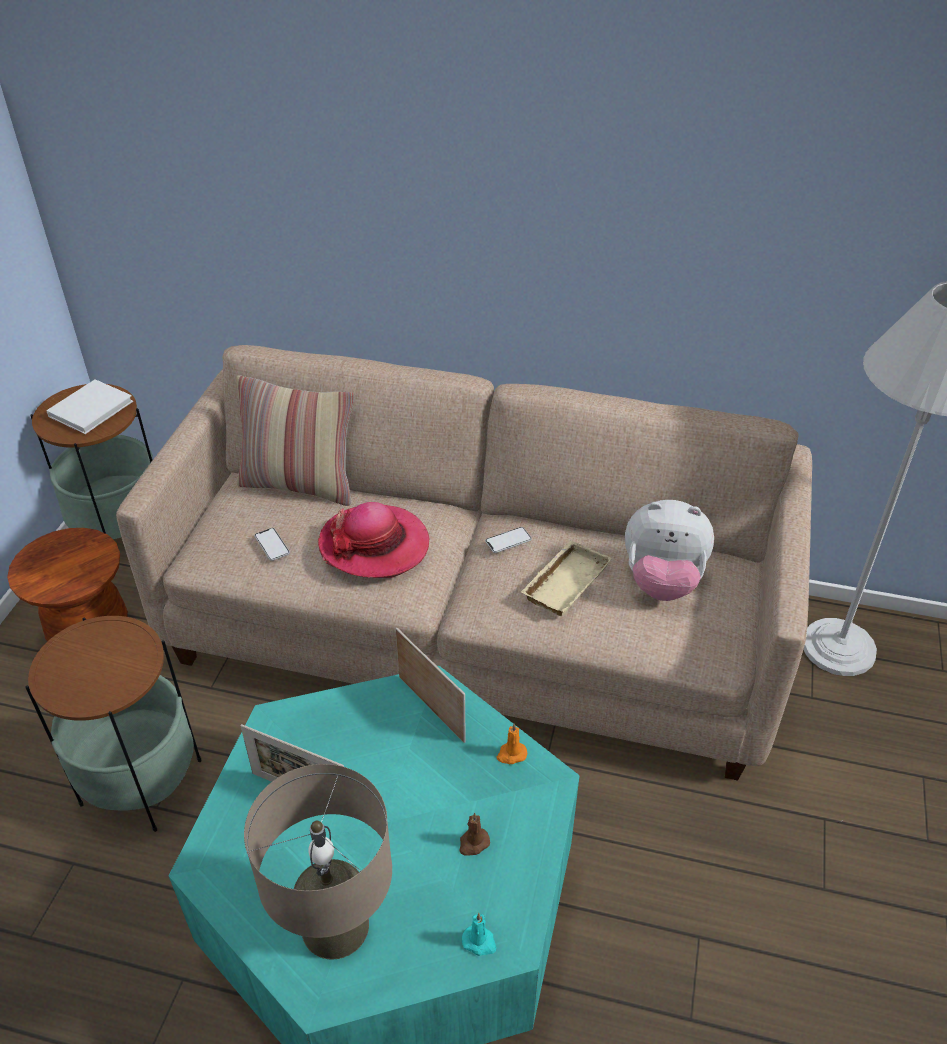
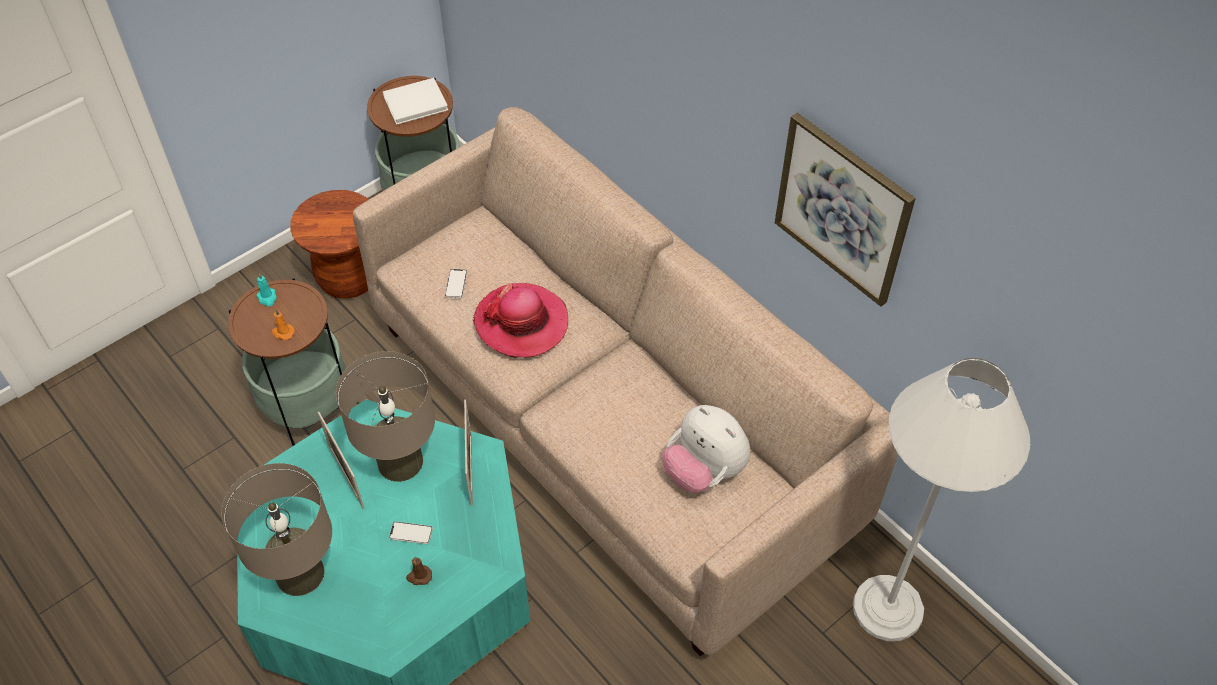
camera: 35 degrees right, 10 degrees up
pillow [236,375,354,506] -> none
turquoise candle [462,913,496,956] -> turquoise candle moved to [256,273,277,306]
phone [485,527,532,553] -> phone moved to [389,521,433,544]
orange candle [497,724,527,764] -> orange candle moved to [272,309,295,340]
beige tray [521,540,612,616] -> none
none -> beige table lamp [336,351,435,482]
none -> picture [775,113,916,307]

